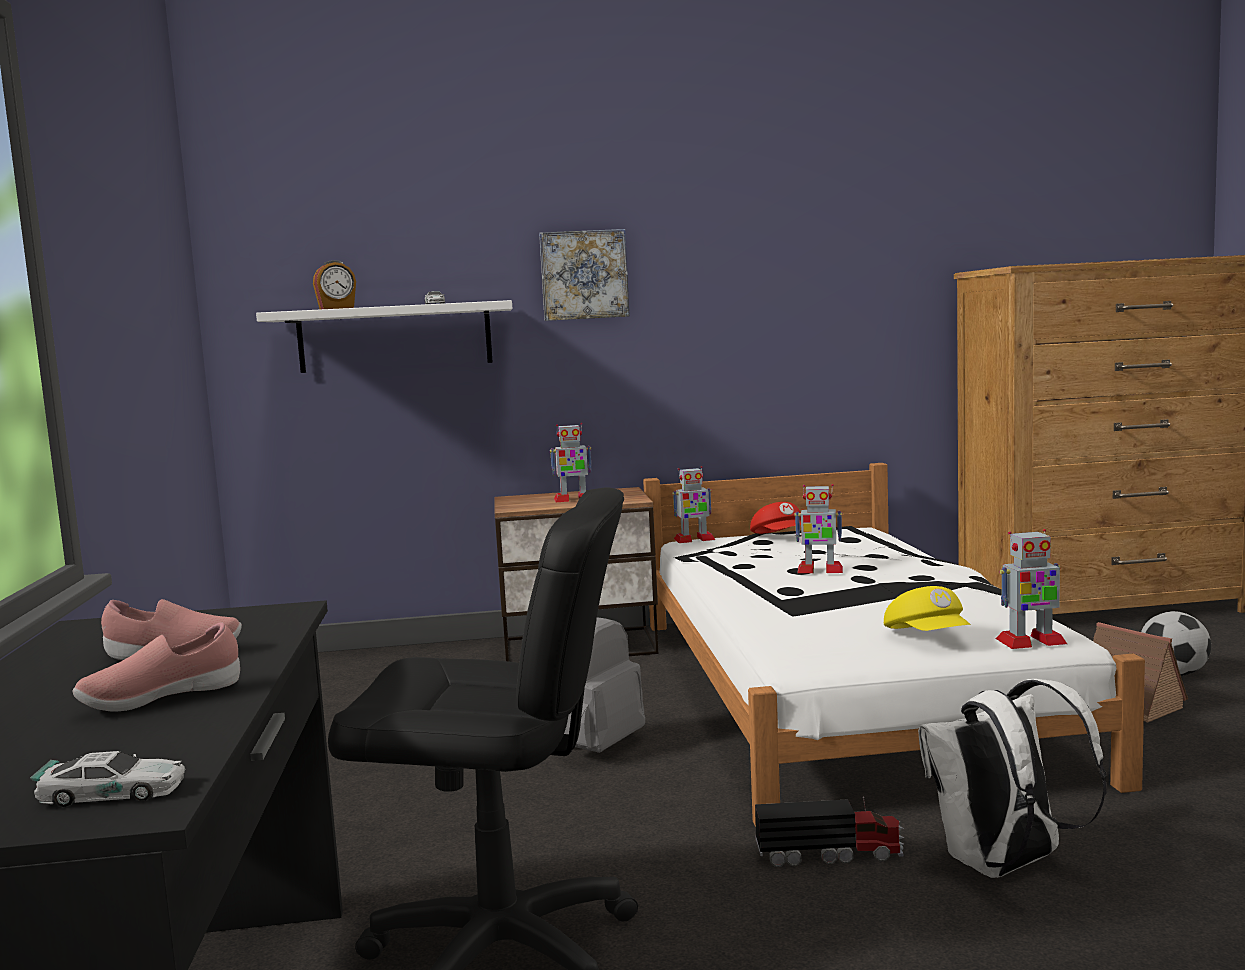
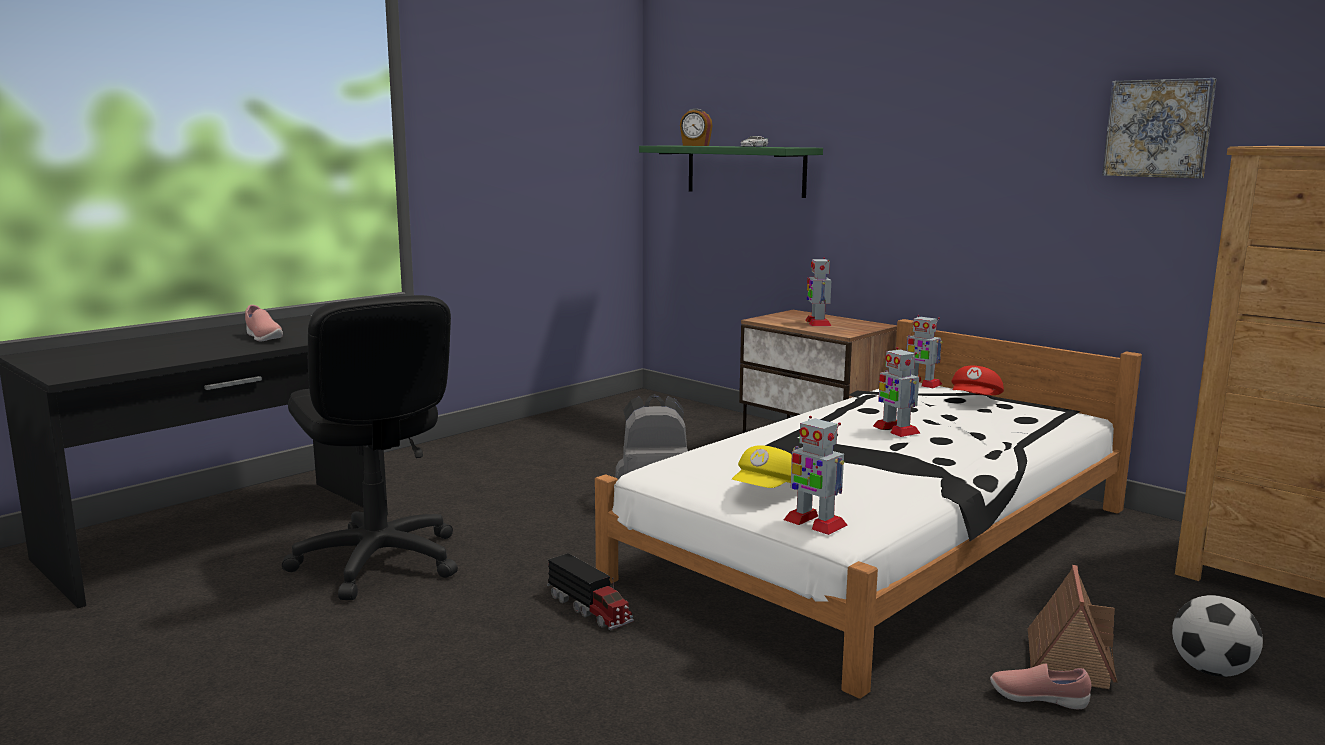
camera: 50 degrees right, 5 degrees up
toy car [30,751,185,807] -> none
pink shoe [72,622,240,712] -> pink shoe moved to [990,663,1091,709]
white shelf [256,300,512,373] -> green shelf [639,145,823,198]
picture [539,229,630,321] -> picture moved to [1102,78,1217,179]
toy robot [550,423,591,503] -> toy robot turned 45 degrees clockwise [806,257,831,326]
white backpack [918,679,1107,878] -> none

